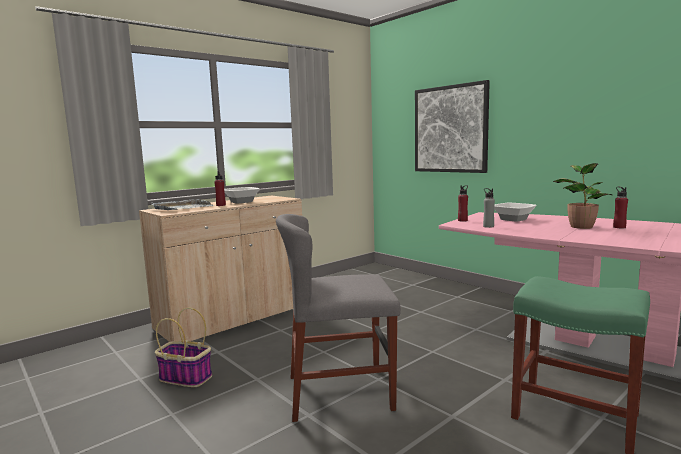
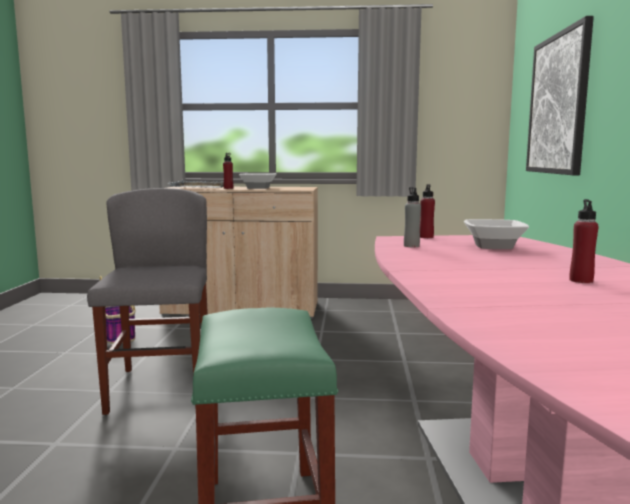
camera: 45 degrees right, 0 degrees up
grey chair [276,214,401,422] -> grey chair turned 45 degrees clockwise [87,188,208,415]
potted plant [553,163,612,229] -> none

